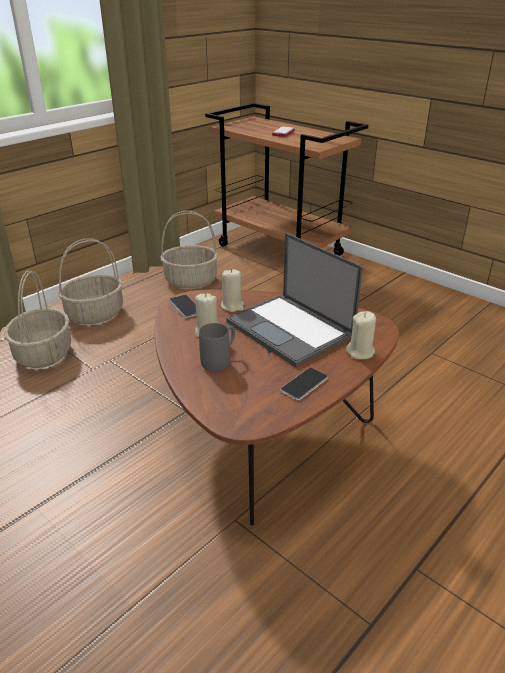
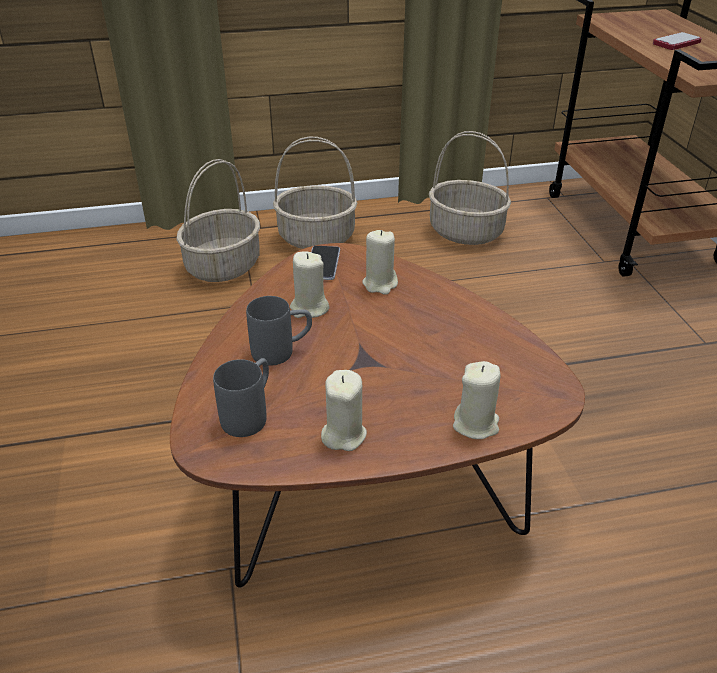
camera: 35 degrees right, 5 degrees up
laptop [226,233,363,367] -> none
phone [280,368,328,400] -> beige candle [321,370,367,451]
none -> grey mug [213,358,269,437]

